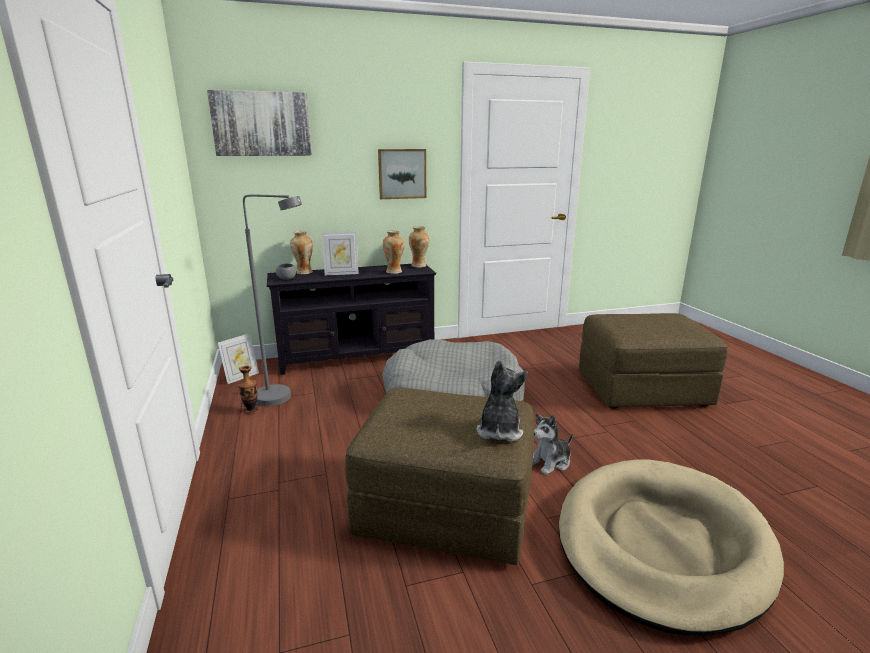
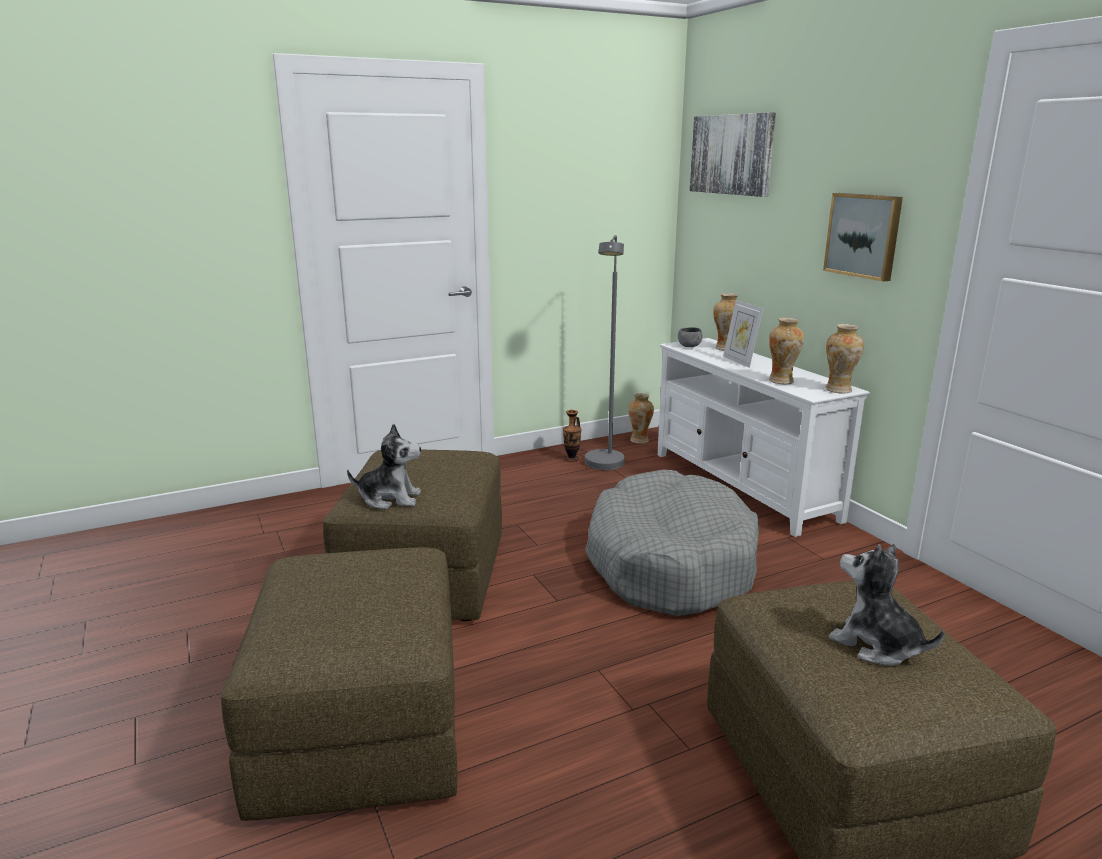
camera: 80 degrees right, 0 degrees up
picture frame [218,333,259,384] -> vase [628,393,654,444]
black tv stand [267,264,436,375] -> white tv stand [658,338,870,537]
plush toy [533,413,573,475] -> plush toy moved to [829,544,944,666]
beige dog bed [559,459,784,636] -> brown ottoman [221,547,457,821]

